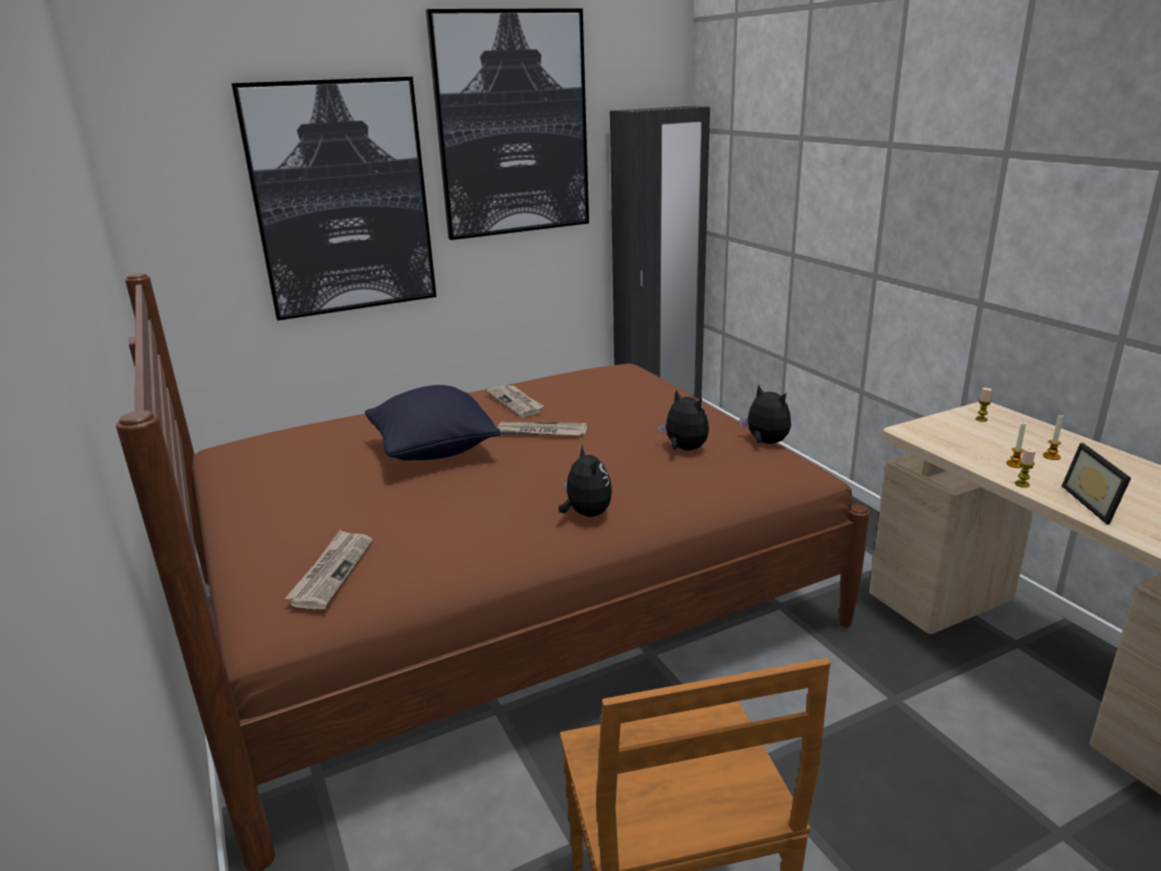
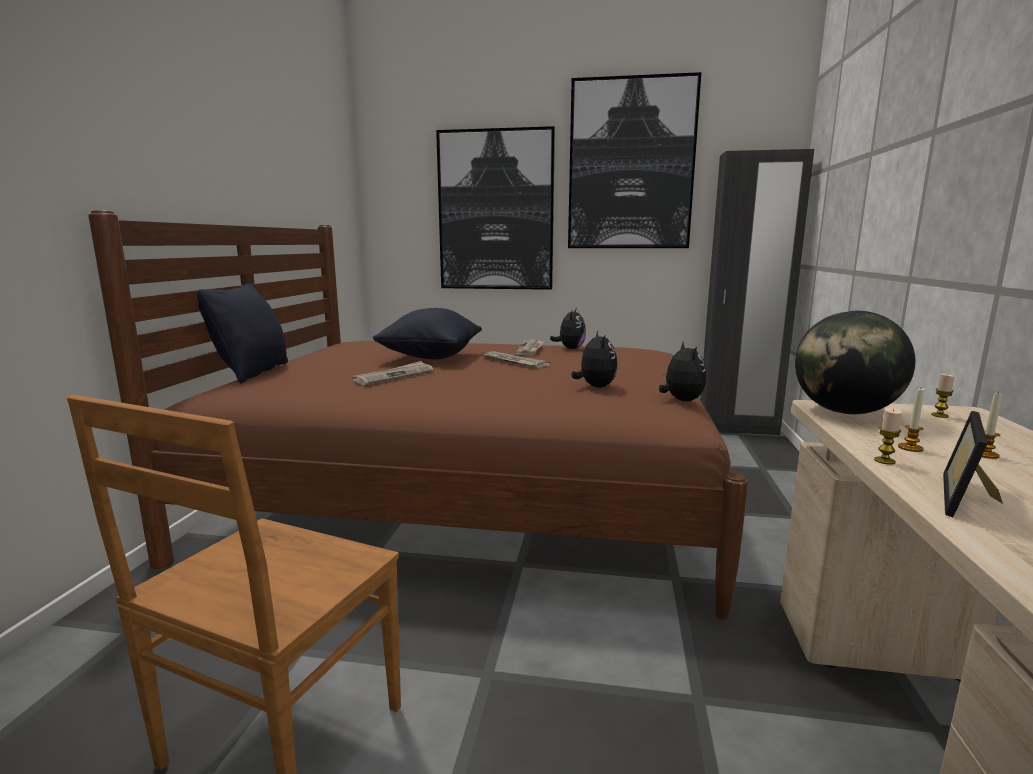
camera: 35 degrees right, 10 degrees down
newspaper [285,530,373,609] -> newspaper moved to [352,361,434,385]
plush toy [558,445,612,517] -> plush toy moved to [550,308,586,349]
none -> black pillow [197,282,288,383]
none -> globe [795,311,915,414]

